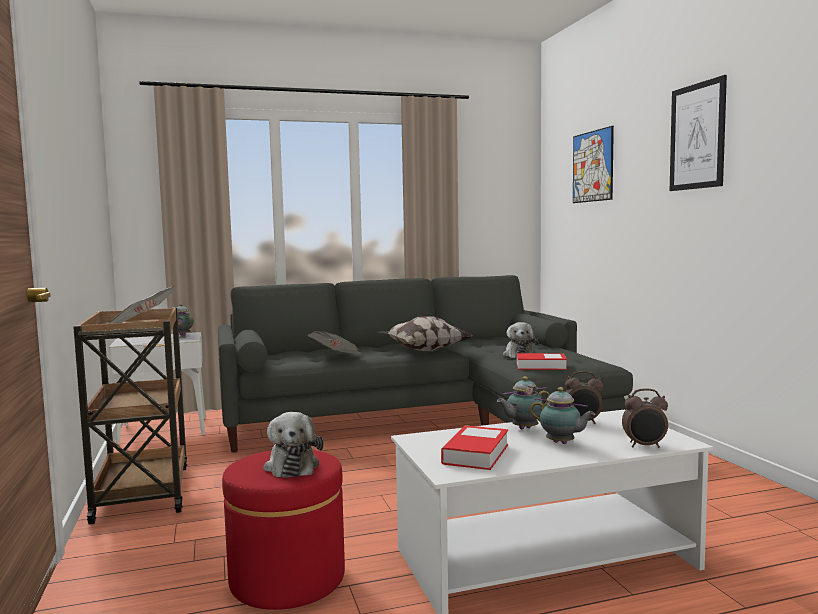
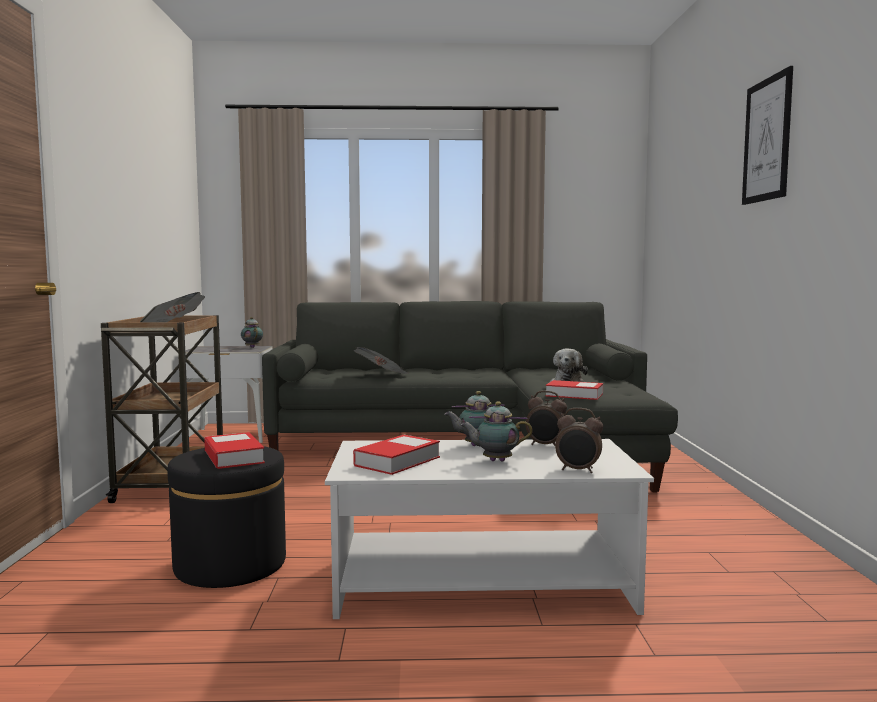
camera: 15 degrees right, 0 degrees up
red ottoman [222,450,345,610] -> black ottoman [167,446,286,588]
plush toy [263,412,323,478] -> book [204,432,265,469]
pillow [378,316,472,351] -> none
teapot [530,387,595,444] -> teapot turned 135 degrees clockwise [461,402,533,461]
picture [573,126,614,203] -> none

